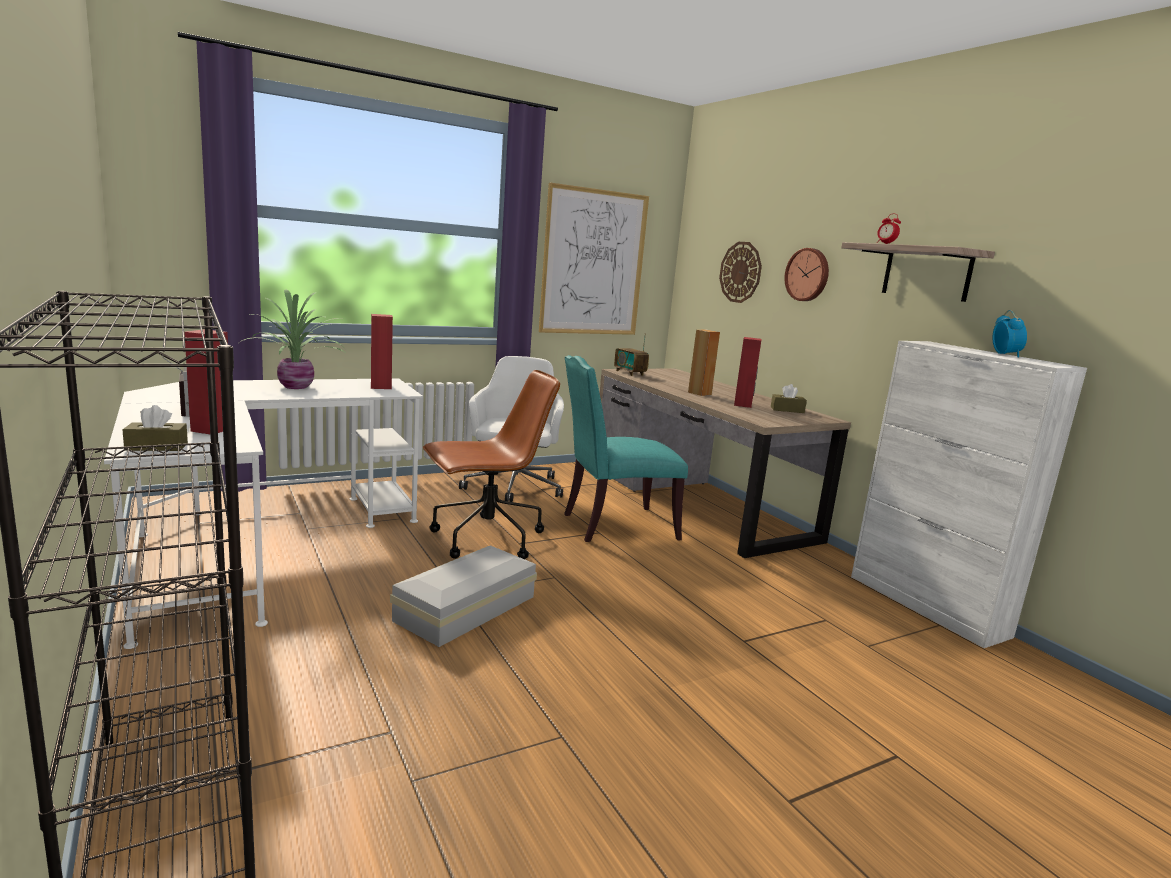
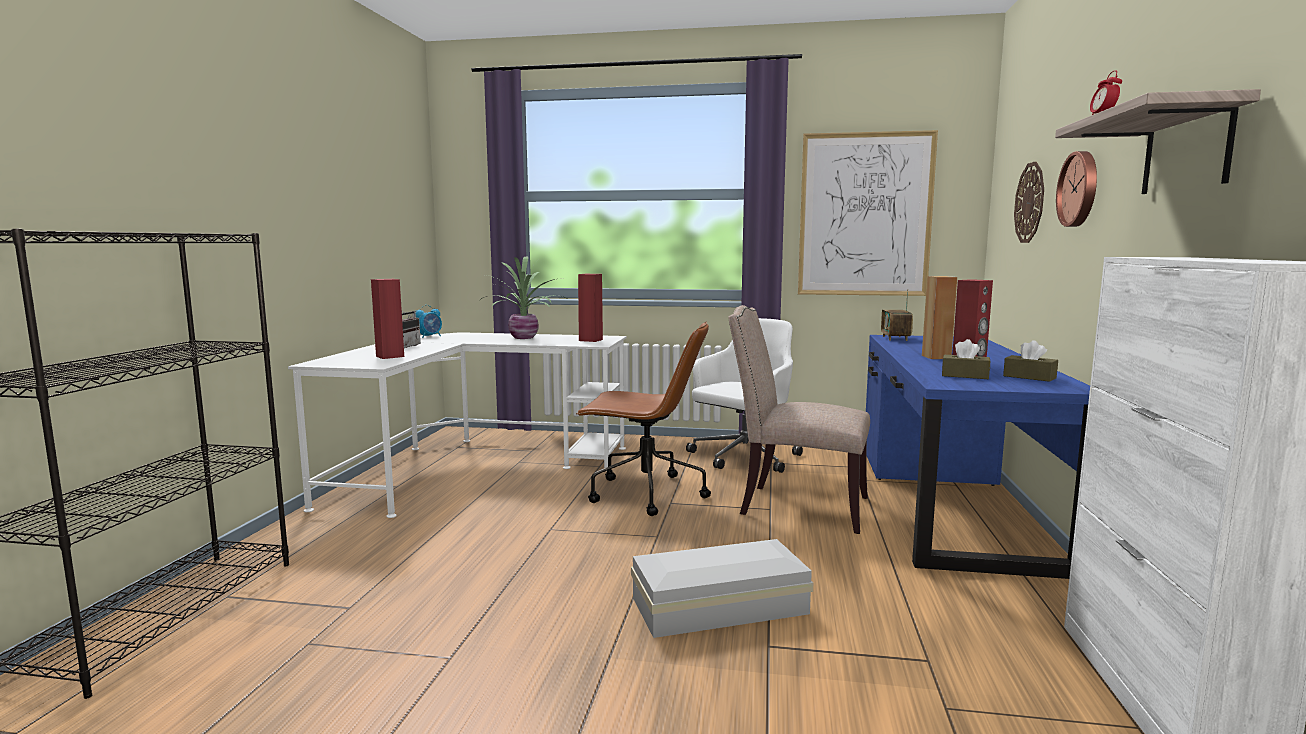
camera: 40 degrees right, 5 degrees down
brown tissue box [122,405,188,451] -> brown tissue box moved to [942,339,990,379]
white storage box [390,545,537,647] -> white storage box moved to [631,539,813,638]
turquoise chair [564,355,688,542] -> beige chair [729,305,870,534]
brown desk [600,369,851,558] -> blue desk [866,335,1090,579]
alarm clock [993,310,1027,358] -> alarm clock moved to [416,305,442,338]

